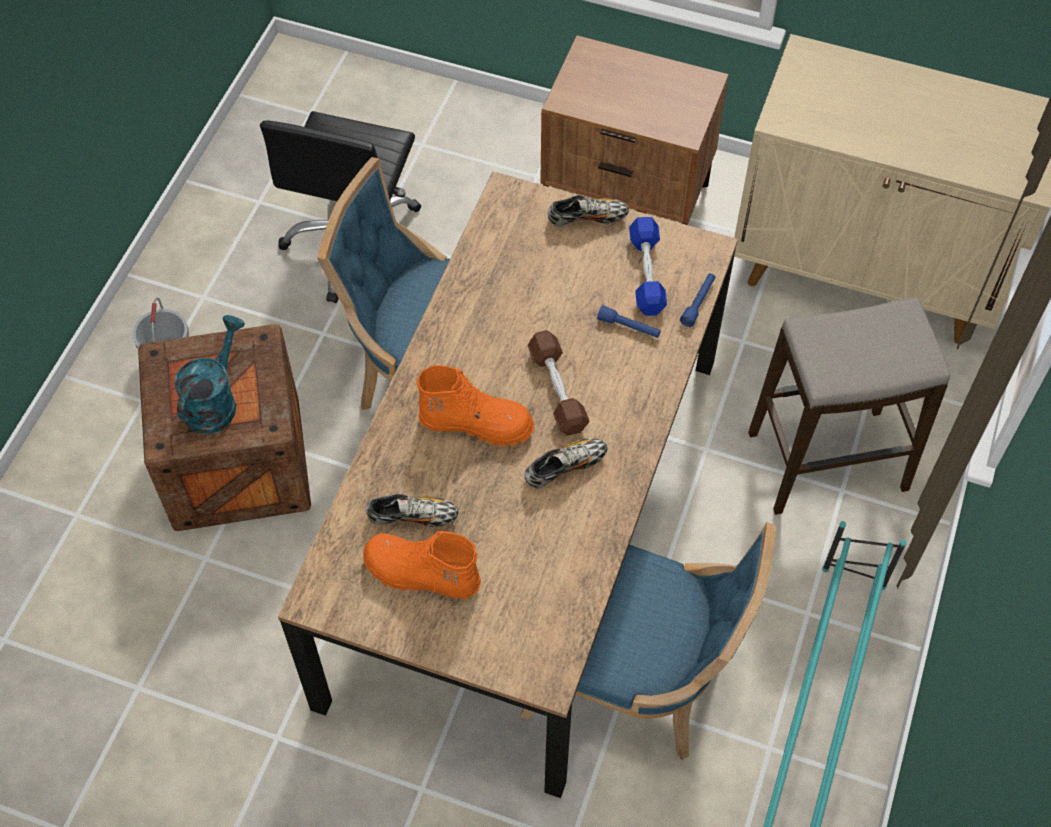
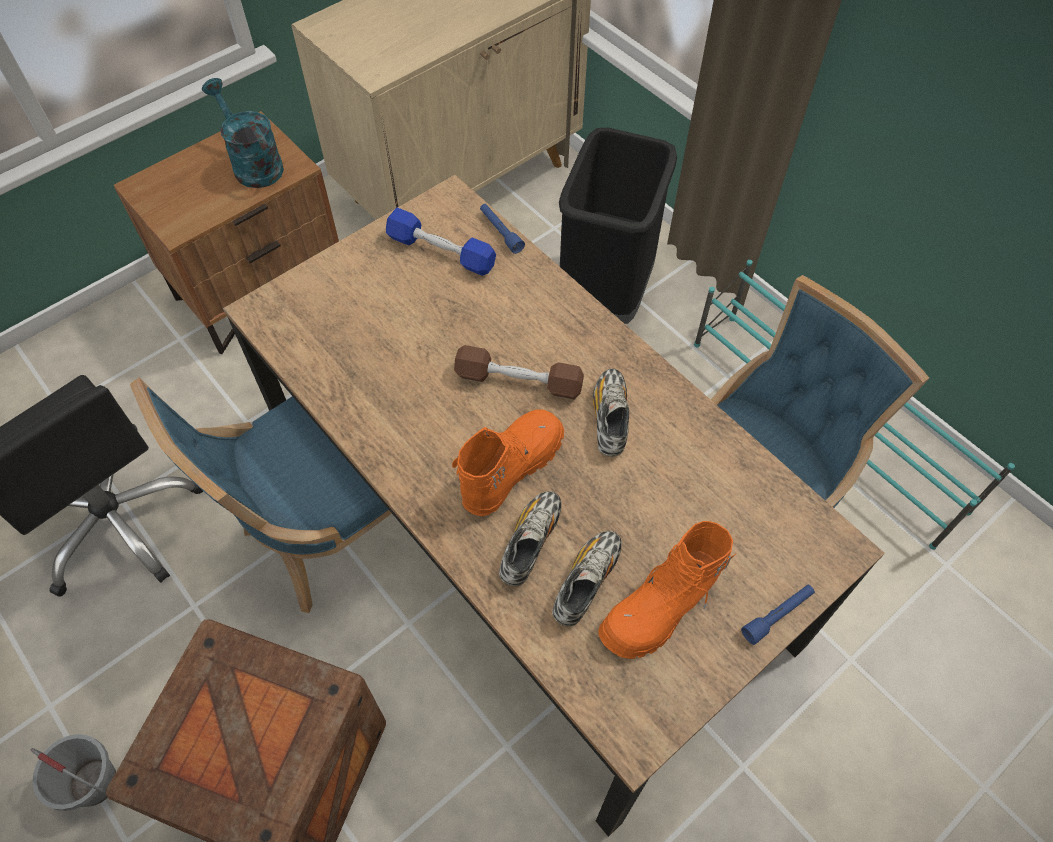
camera: 60 degrees left, 0 degrees up
turquoise watering can [174,315,245,434] -> turquoise watering can moved to [202,78,284,188]
shoe [548,195,629,226] -> shoe moved to [499,491,562,586]
blue flashlight [597,305,661,338] -> blue flashlight moved to [741,584,815,645]
stool [748,297,950,515] -> black trash can [559,128,677,324]

